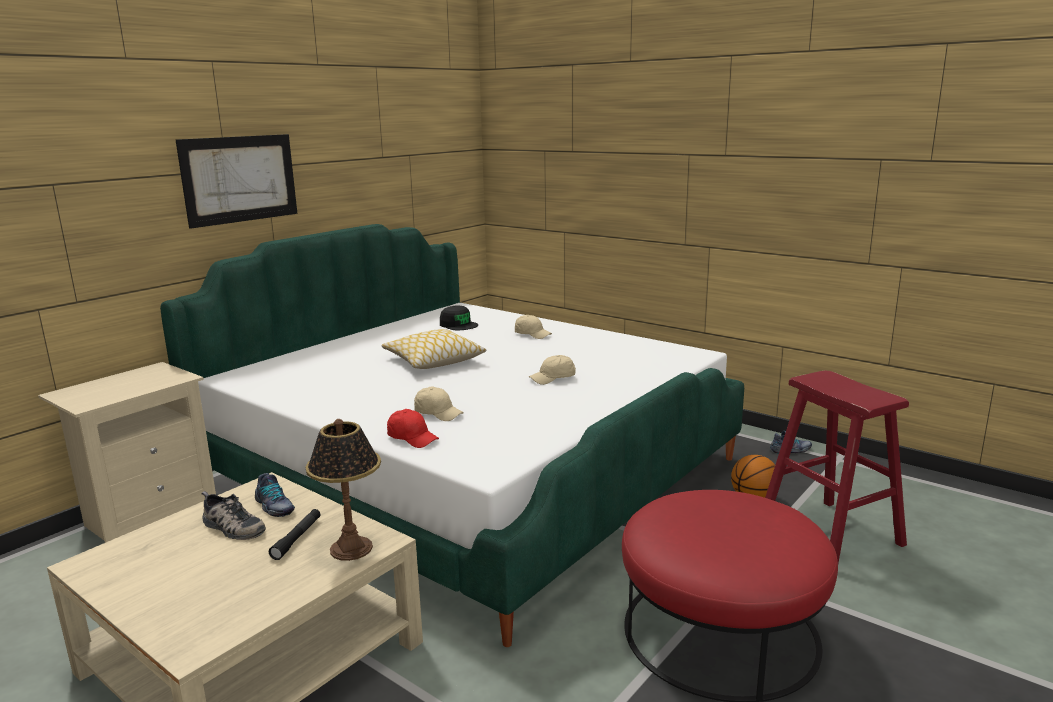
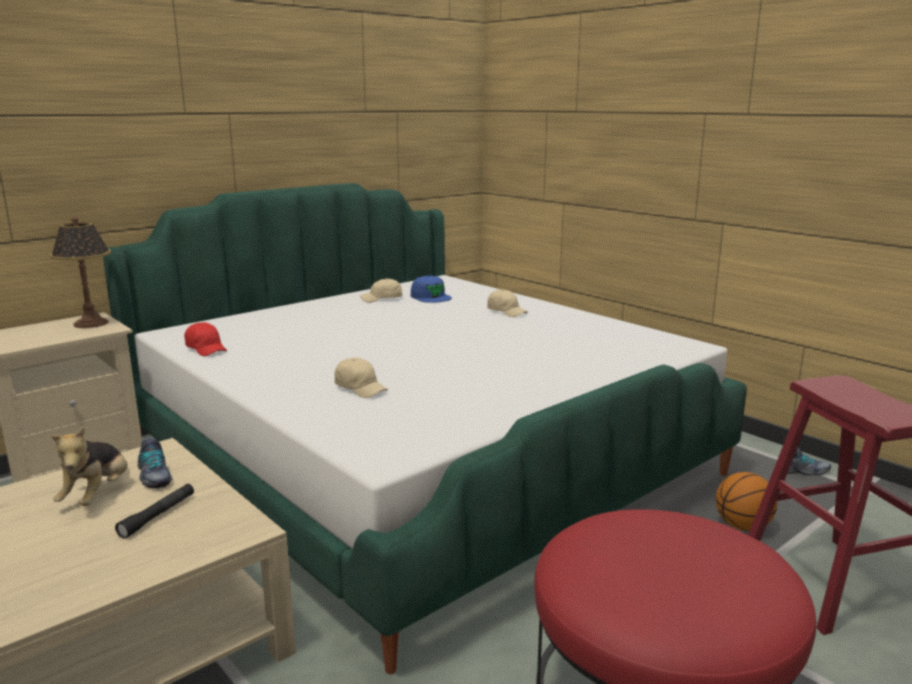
camera: 10 degrees right, 0 degrees up
picture [176,134,297,229] -> none
shoe [201,491,266,540] -> plush toy [51,427,127,506]
table lamp [306,419,381,561] -> table lamp moved to [50,217,111,328]
pillow [381,329,486,369] -> none
red cap [387,409,439,448] -> red cap moved to [184,322,227,356]
black cap [440,306,478,330] -> blue cap [411,276,452,303]
beige cap [529,355,576,385] -> beige cap moved to [360,278,403,303]

